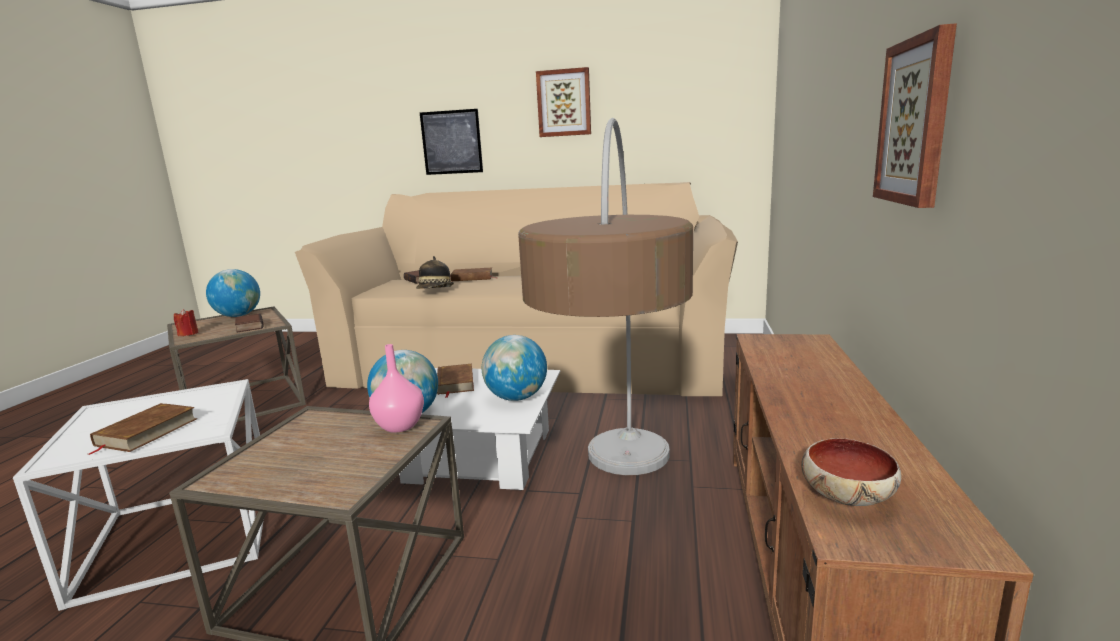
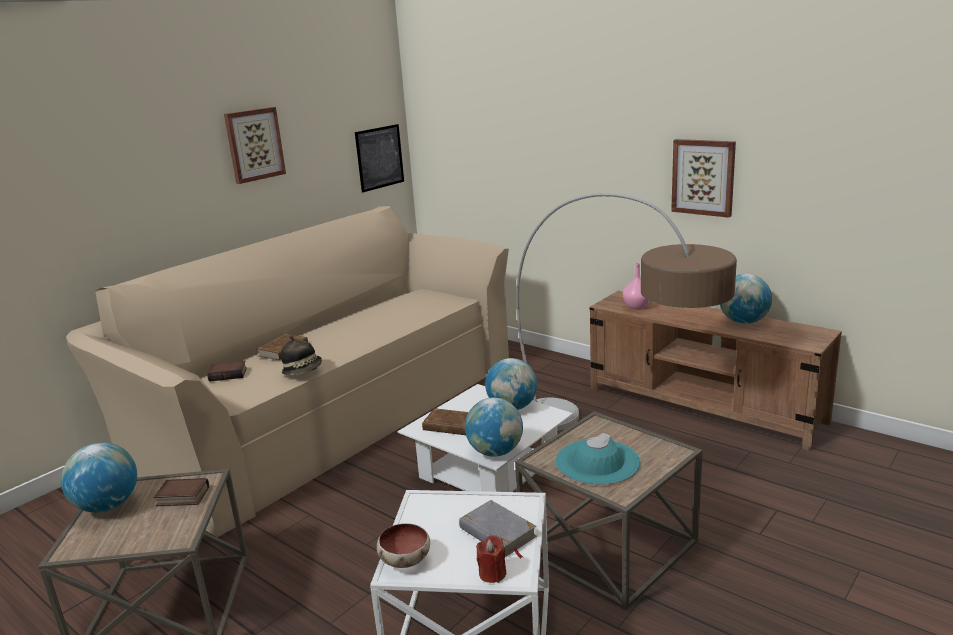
camera: 60 degrees left, 5 degrees up
brown book [89,403,197,455] -> grey book [459,500,537,558]
red candle [174,309,198,336] -> red candle moved to [476,535,506,583]
pink vase [369,344,424,433] -> pink vase moved to [623,263,650,310]
picture [420,109,483,175] -> picture moved to [355,124,404,193]
bowl [801,438,901,506] -> bowl moved to [376,523,430,568]
none -> turquoise hat [555,433,641,485]
none -> globe [720,274,772,324]

